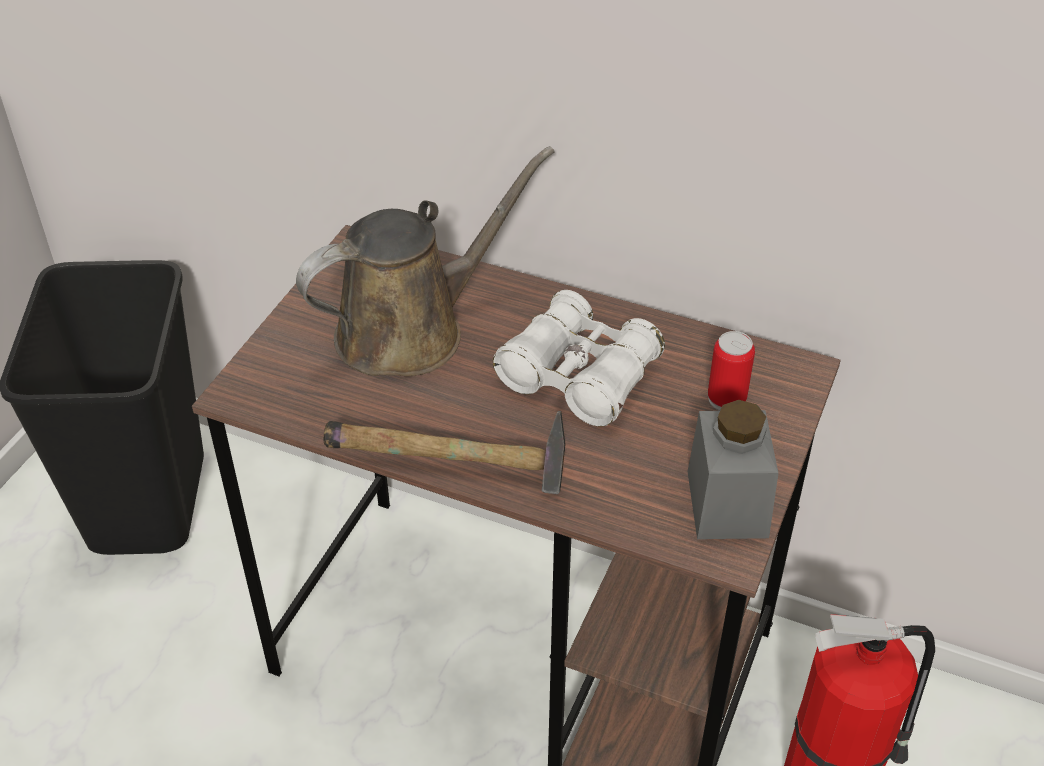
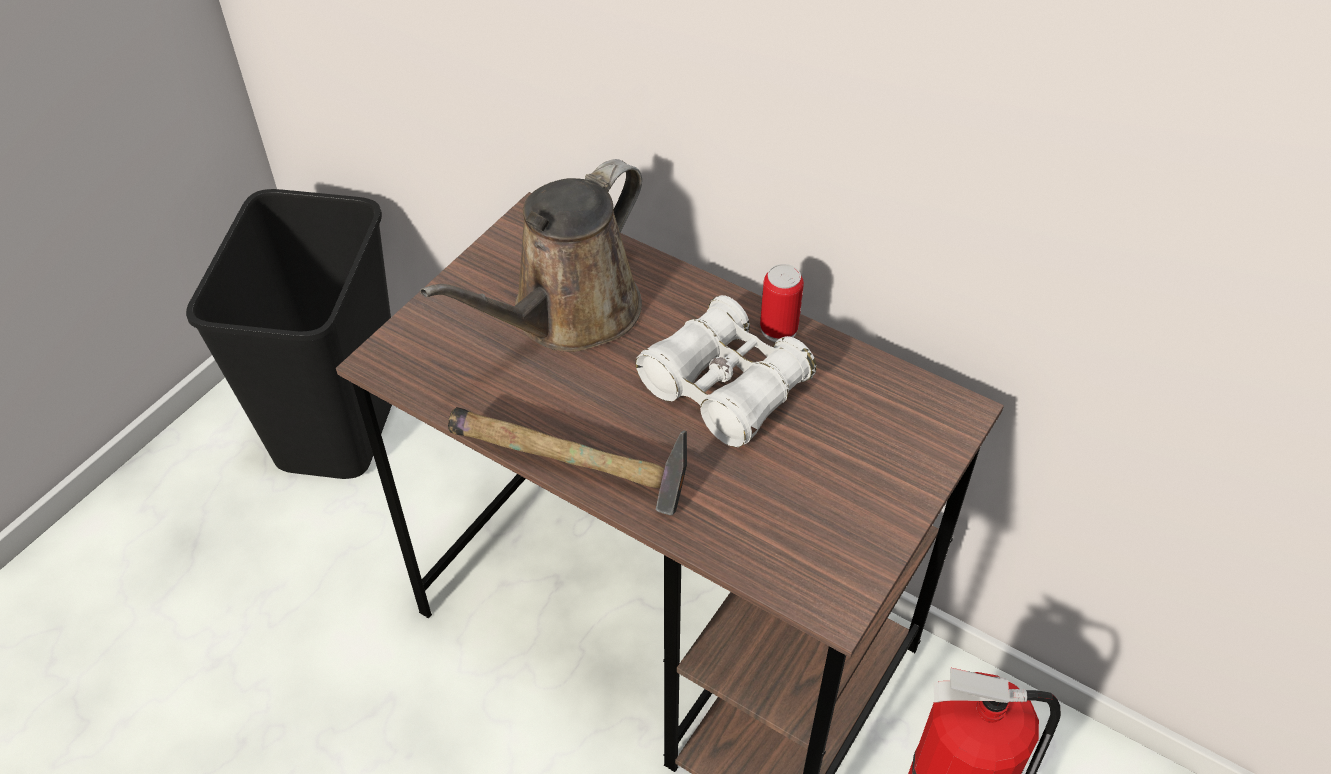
camera: 10 degrees right, 5 degrees up
brown watering can [296,146,555,376] -> brown watering can turned 150 degrees clockwise [420,159,642,352]
grey jar [688,400,778,539] -> none
can [708,331,755,411] -> can moved to [760,264,804,342]

